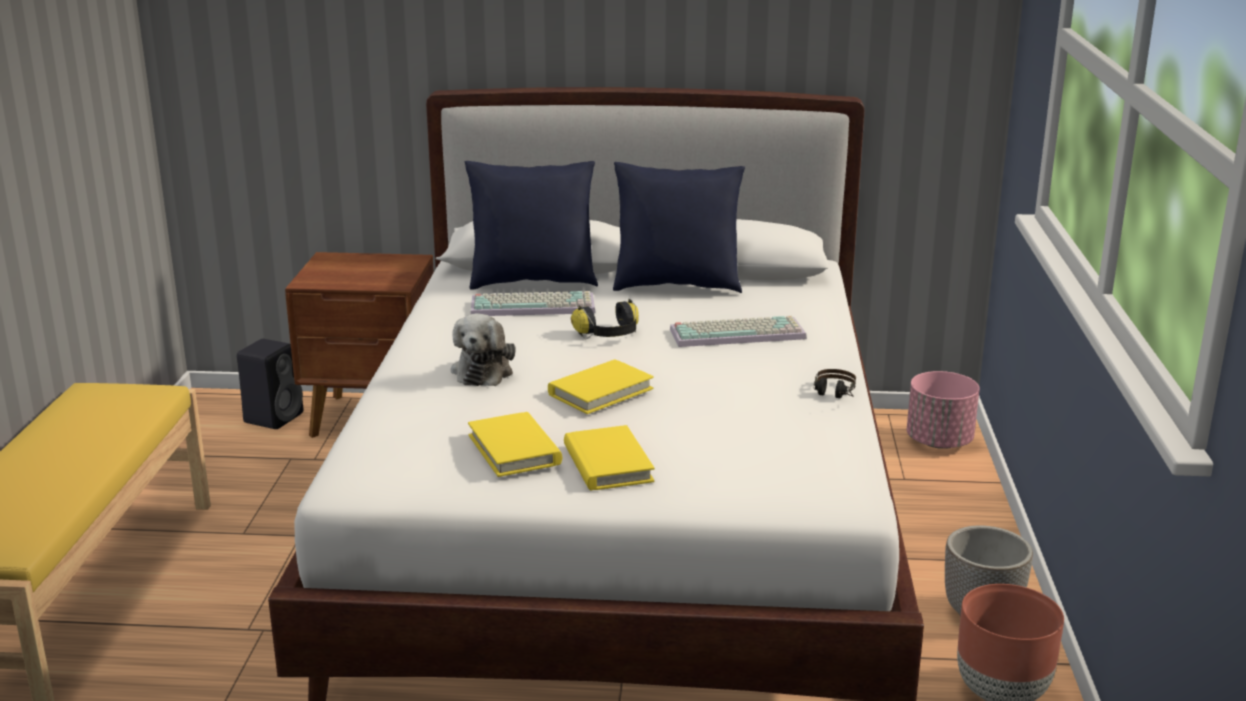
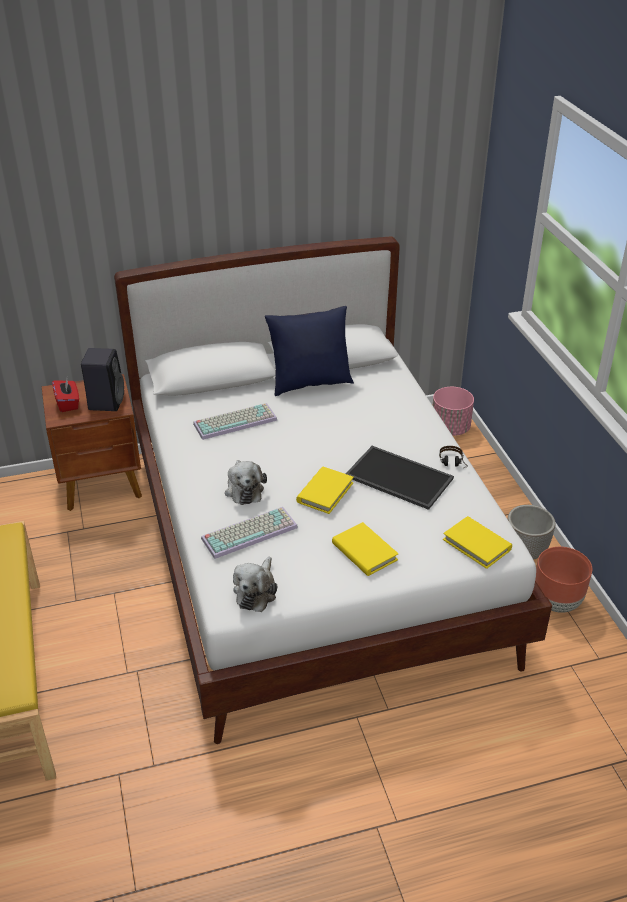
camera: 20 degrees left, 15 degrees up
black speaker [237,339,303,429] -> black speaker moved to [81,348,124,411]
blue pillow [465,161,598,290] -> none
yellow book [468,412,562,477] -> yellow book moved to [443,516,512,569]
headphones [571,299,639,340] -> none
keyboard [670,316,807,347] -> keyboard moved to [201,507,298,559]
none -> red tissue box [52,379,79,412]
none -> plush toy [233,557,278,612]
none -> tray [346,446,454,510]

